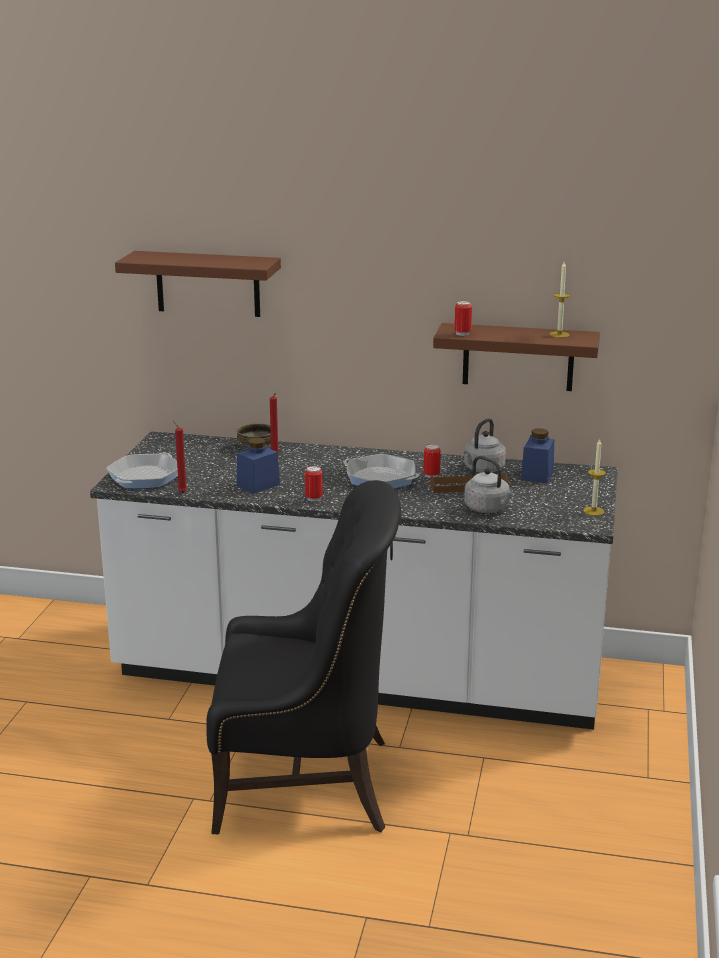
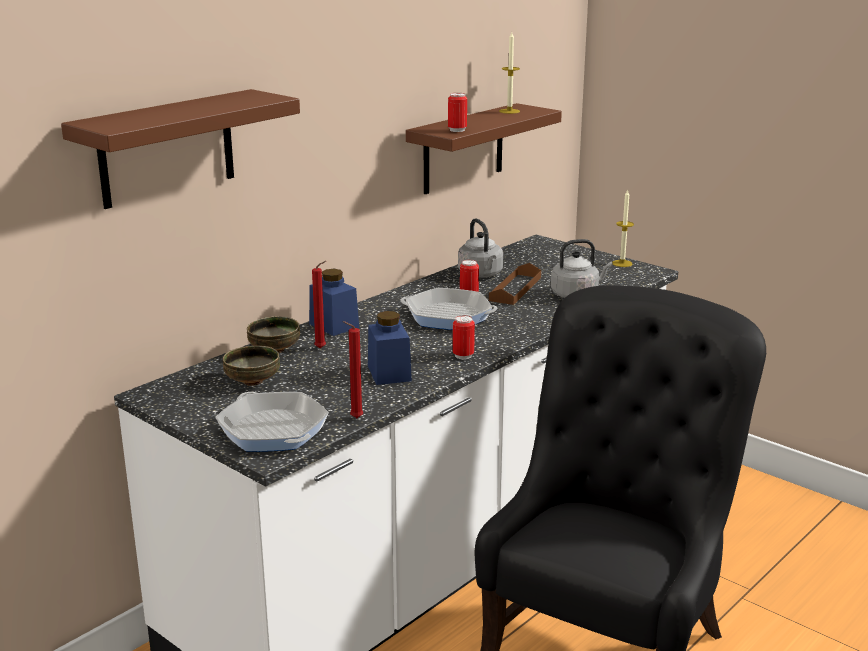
camera: 60 degrees left, 0 degrees up
frying pan [344,454,419,489] -> frying pan turned 135 degrees counterclockwise [400,288,497,330]
blue jar [521,428,554,483] -> blue jar moved to [309,269,359,336]
none -> bowl [223,346,280,386]

